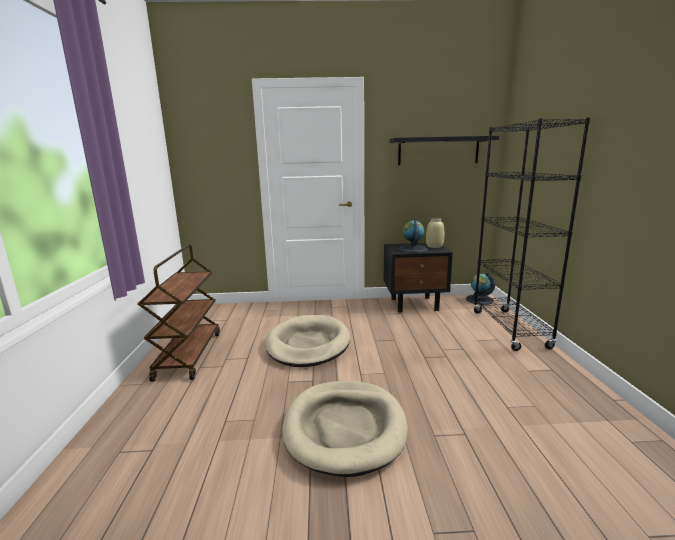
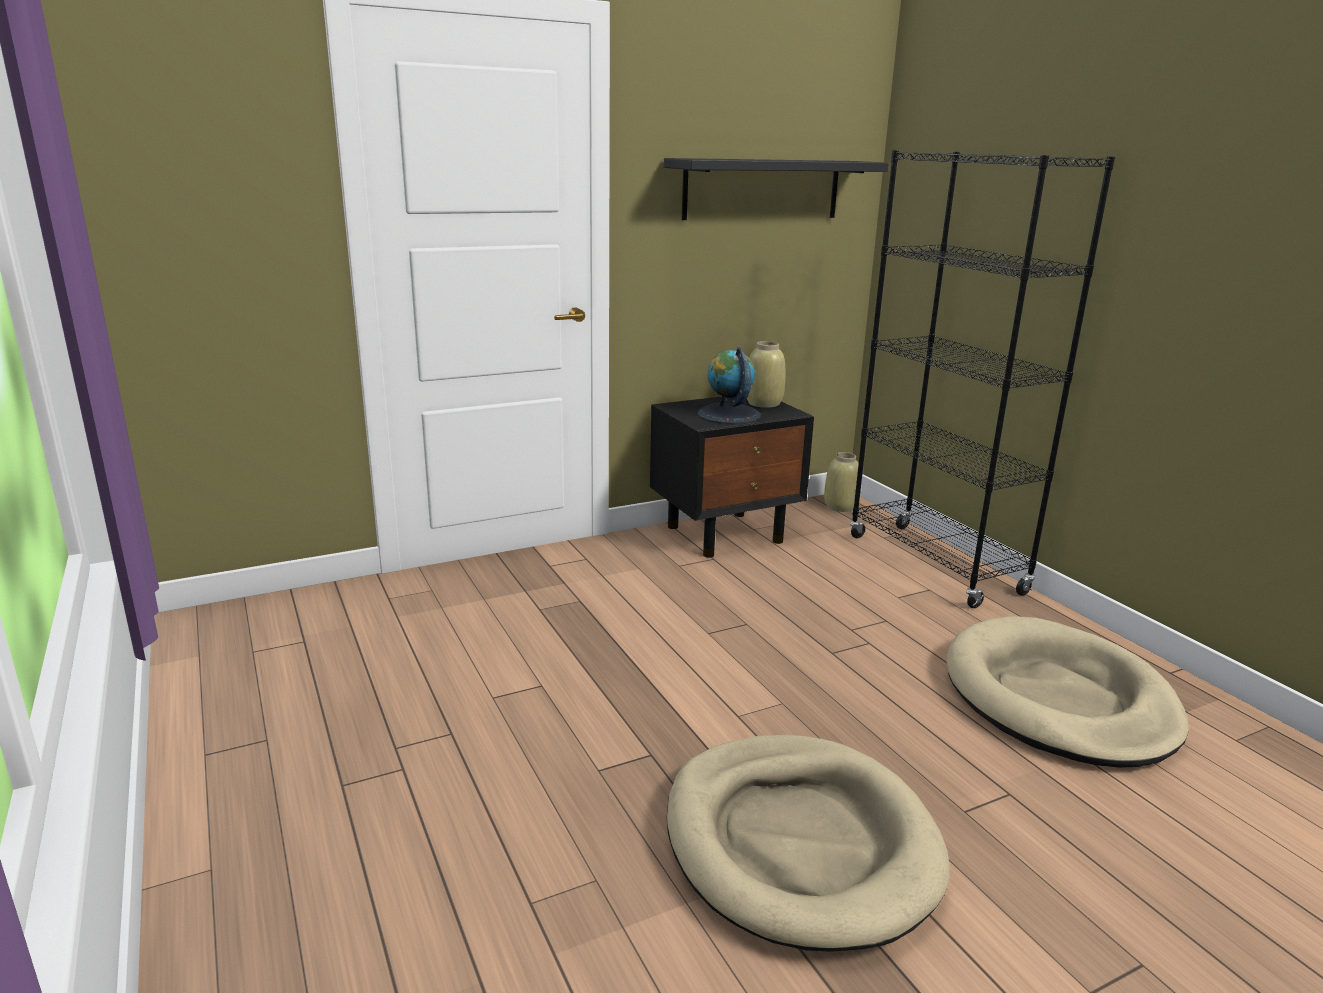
camera: 25 degrees left, 5 degrees up
brown cart [138,244,220,382] -> none
beige dog bed [265,315,350,367] -> beige dog bed moved to [946,616,1189,768]
globe [466,273,495,305] -> beige vase [824,452,859,512]

